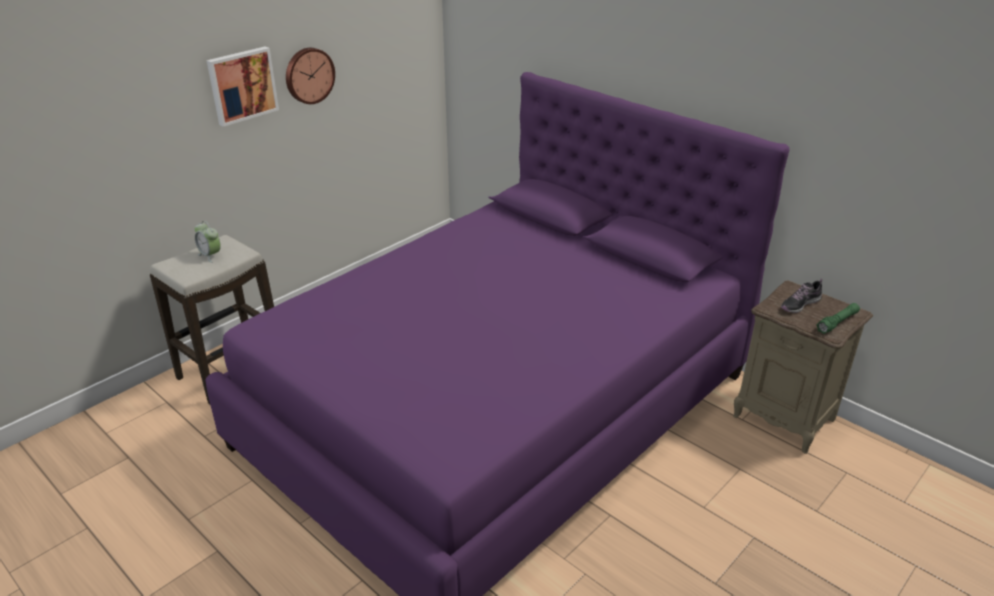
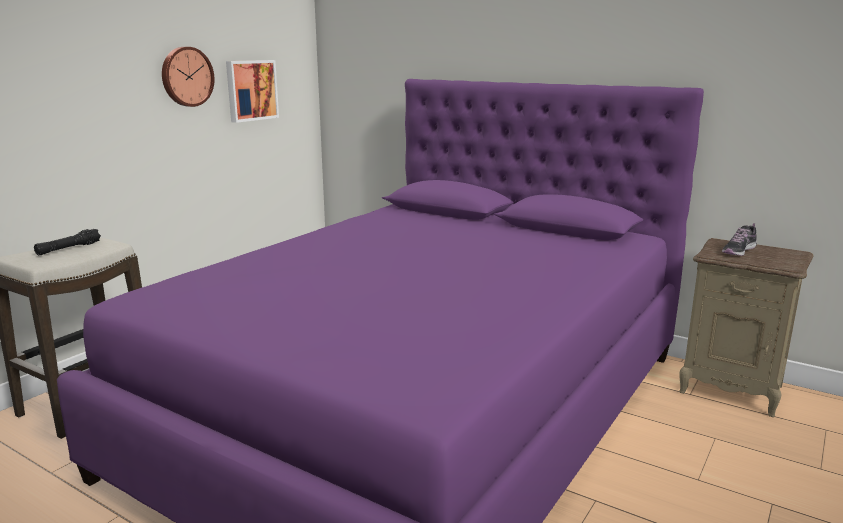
camera: 10 degrees left, 15 degrees down
alarm clock [194,221,221,263] -> black flashlight [34,229,101,255]
picture [206,47,279,127] -> picture moved to [226,60,279,123]
green flashlight [816,303,860,334] -> none

